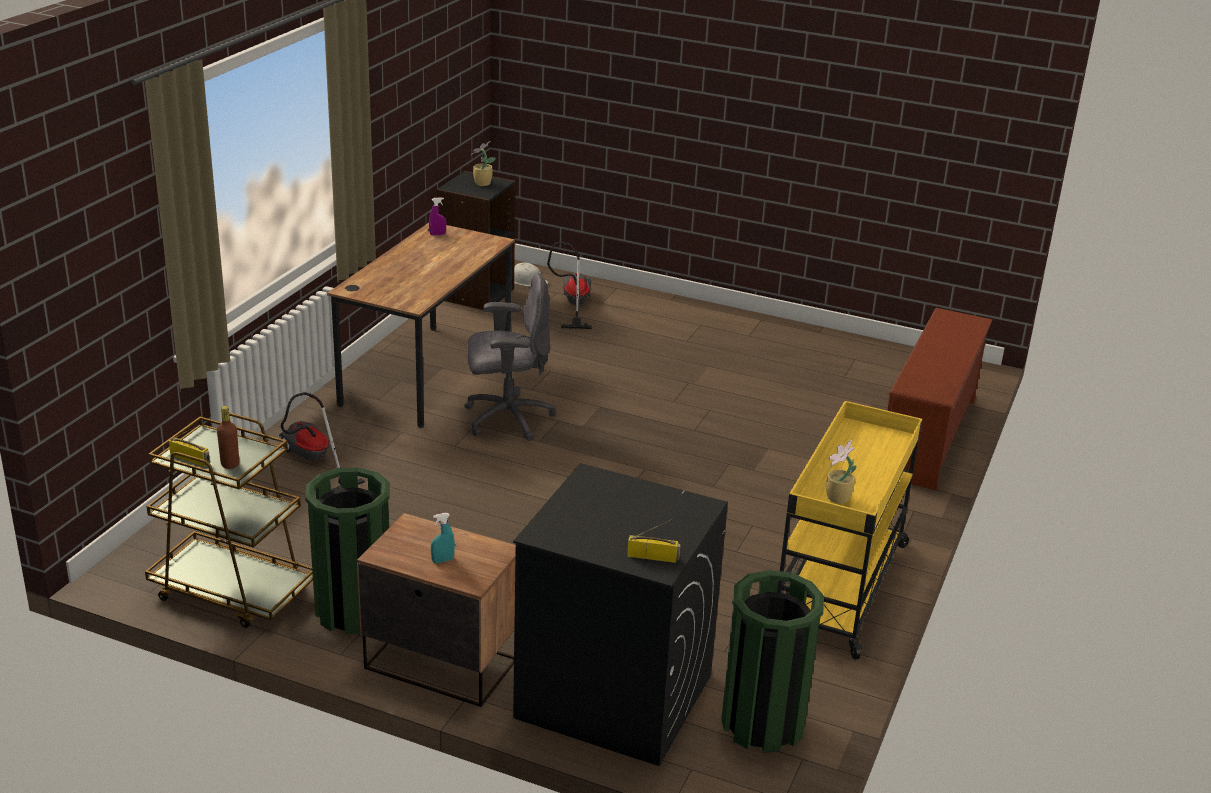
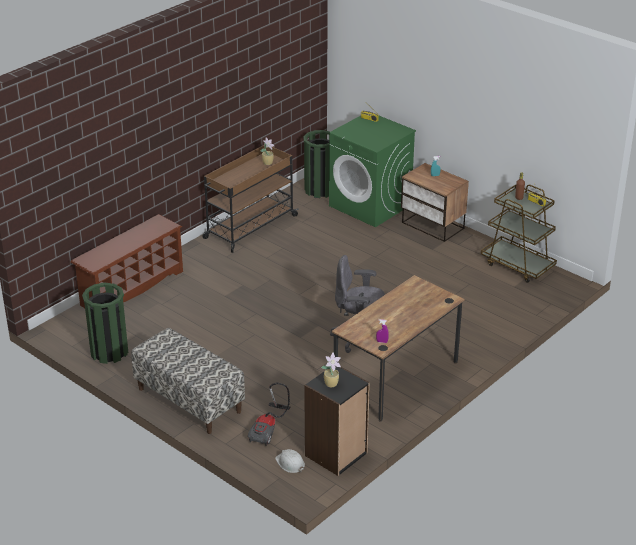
camera: 160 degrees left, 5 degrees up
vacuum cleaner [279,392,365,491] -> none
green trash can [305,467,390,634] -> green trash can moved to [82,283,128,364]
black washing machine [513,463,728,766] -> green washing machine [329,111,416,227]
yellow cart [777,401,922,660] -> brown cart [202,145,299,253]
none -> bench [131,328,245,434]

